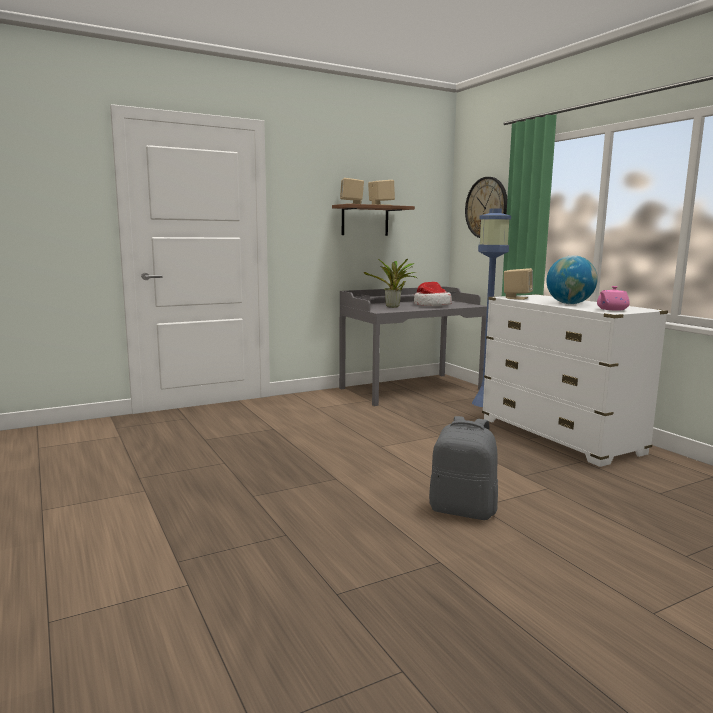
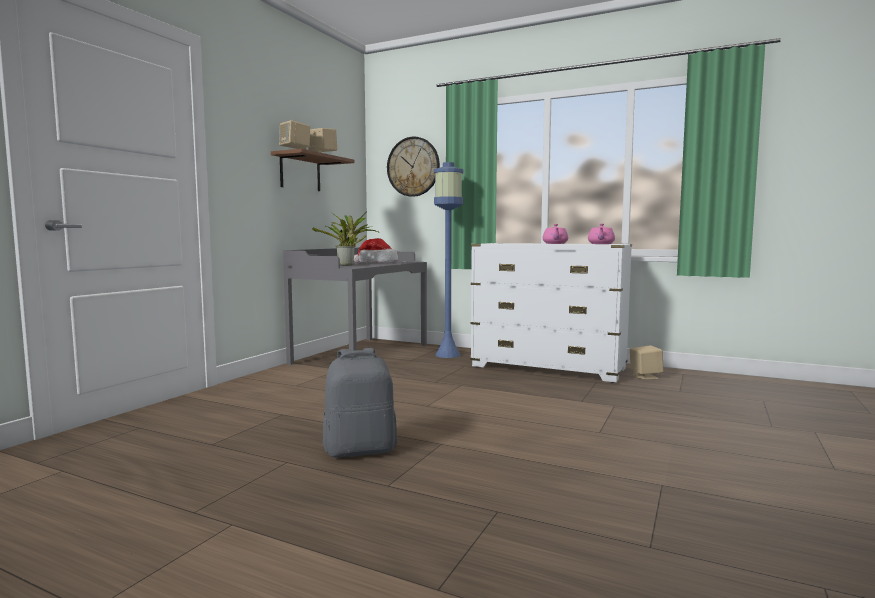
camera: 35 degrees left, 5 degrees down
grey backpack [429,416,498,520] -> grey backpack moved to [323,348,398,457]
beige speaker [504,268,533,300] -> beige speaker moved to [630,345,663,379]
globe [546,255,598,304] -> pink teapot [543,224,568,244]

